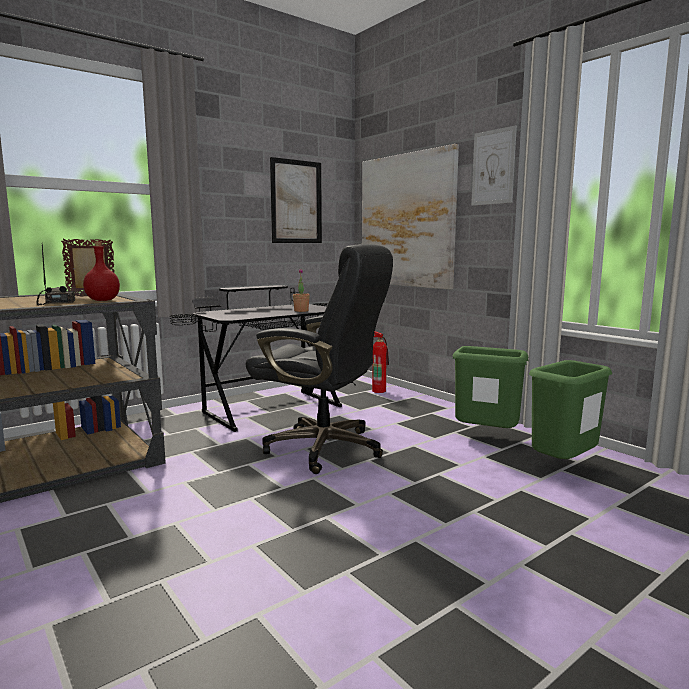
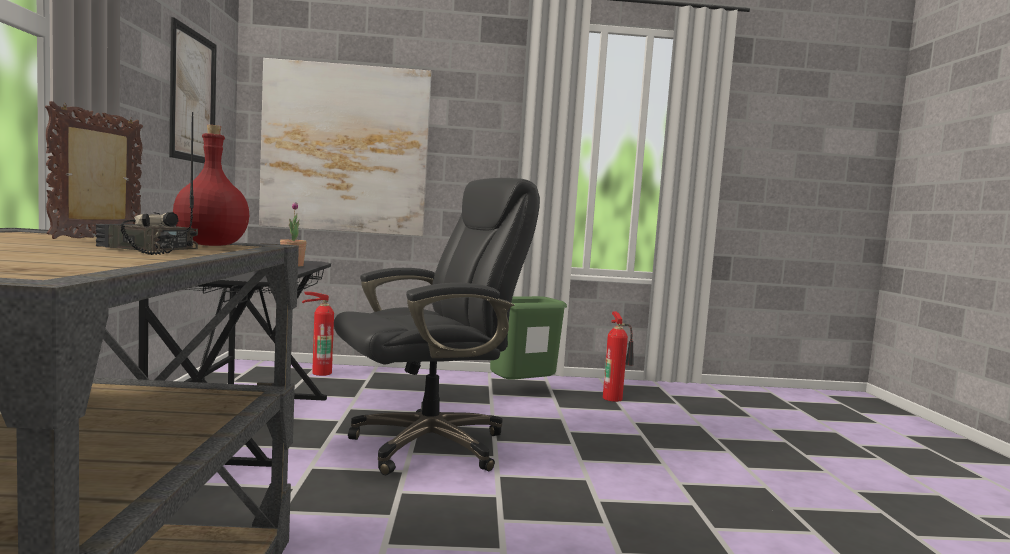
camera: 55 degrees left, 5 degrees down
picture [471,125,517,206] -> none
green trash can [529,360,612,459] -> fire extinguisher [603,311,634,402]

